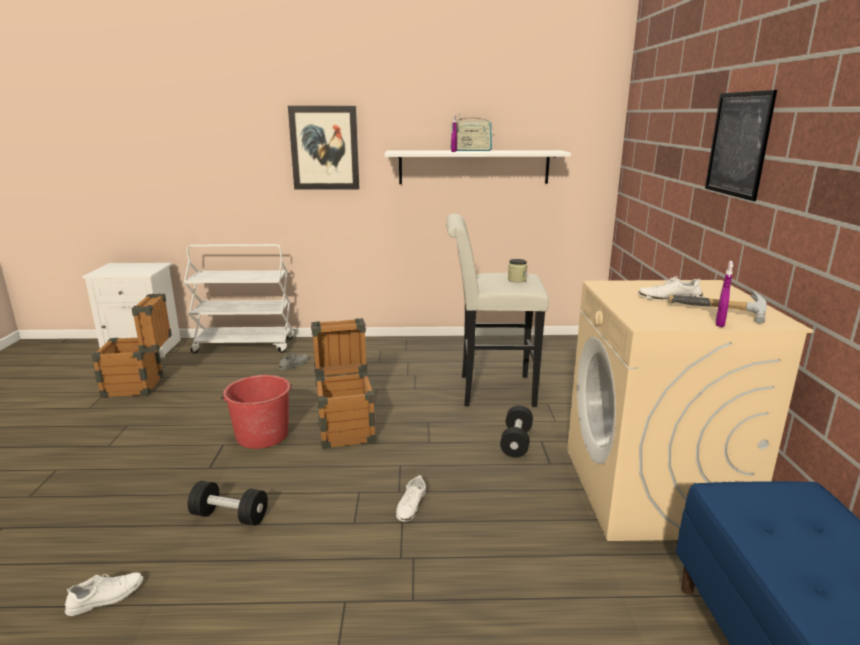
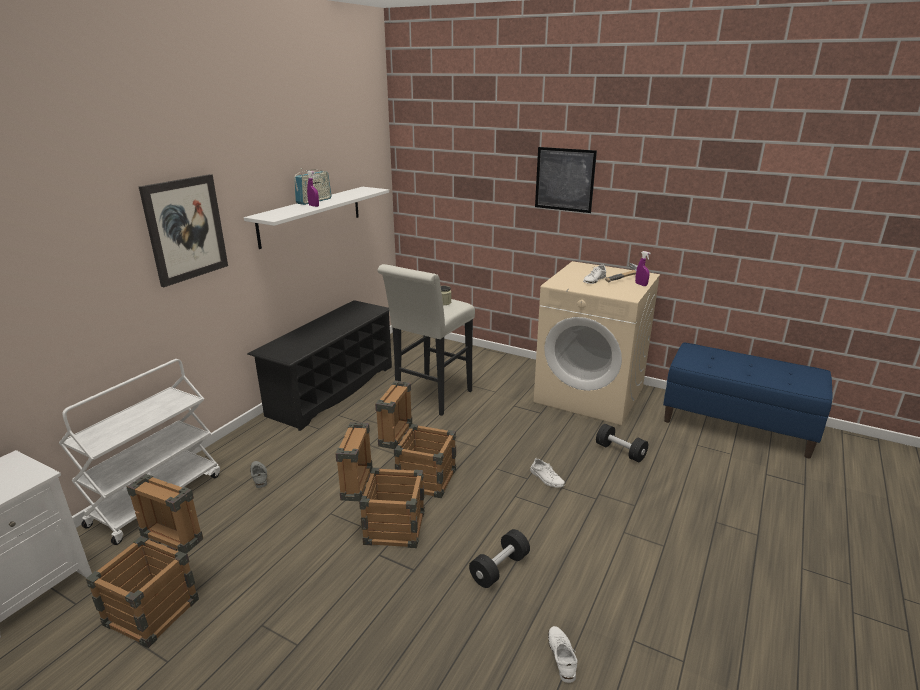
camera: 60 degrees left, 5 degrees up
red bucket [221,375,292,449] -> crate [336,422,425,548]
black dumbbell [500,405,533,458] -> black dumbbell moved to [596,424,648,462]
none -> black shoe rack [247,300,392,431]

